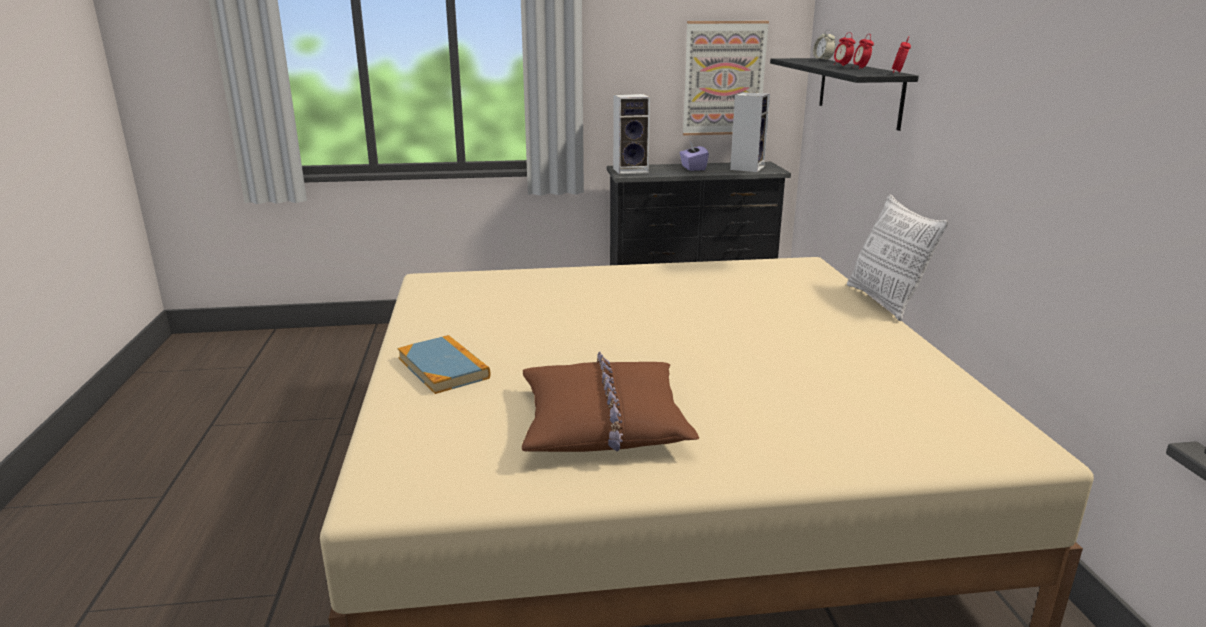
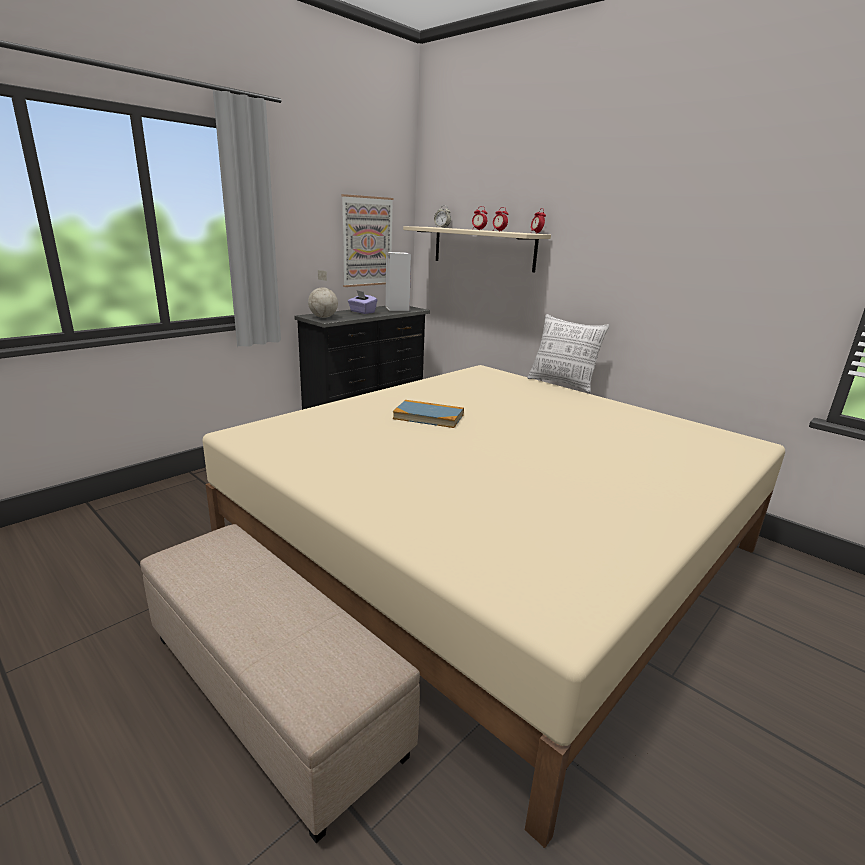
camera: 40 degrees left, 0 degrees up
book [398,335,491,394] -> book moved to [393,400,464,428]
brown pillow [522,352,699,452] -> none
speaker [613,94,650,174] -> globe [308,270,338,318]
black shelf [770,58,919,131] -> beige shelf [403,226,551,272]
none -> beige ottoman [140,524,420,843]

